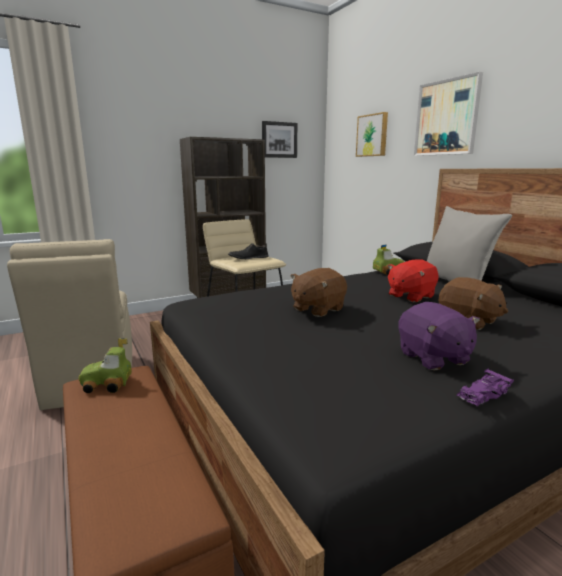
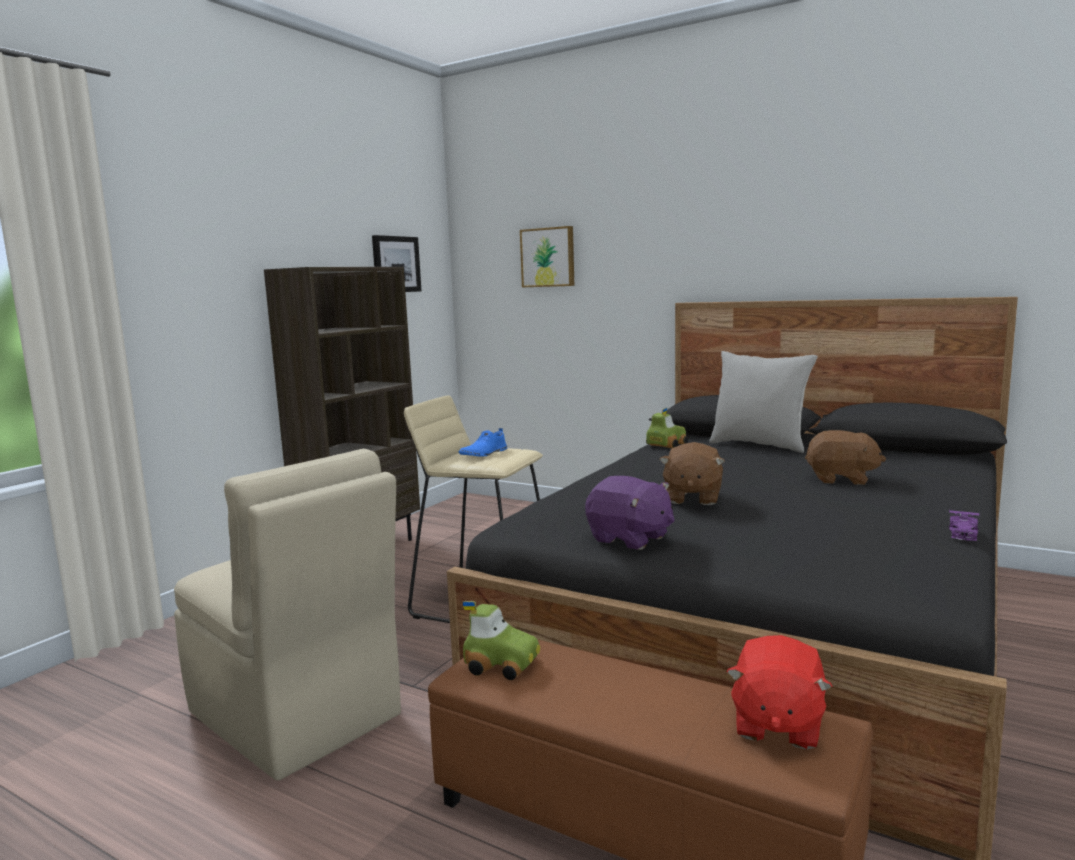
camera: 30 degrees left, 5 degrees down
toy car [79,338,131,393] -> toy car turned 120 degrees counterclockwise [463,601,540,680]
black shoe [228,243,269,259] -> blue shoe [459,428,507,457]
red plush toy [388,260,439,302] -> red plush toy moved to [726,635,833,749]
purple plush toy [398,302,480,371] -> purple plush toy moved to [585,476,675,550]
picture [414,72,483,156] -> none

